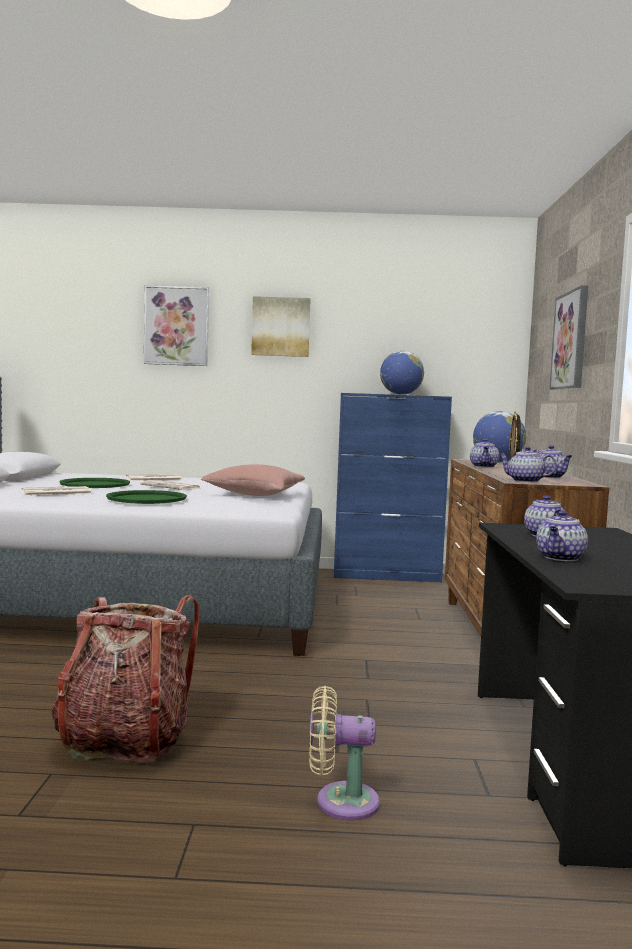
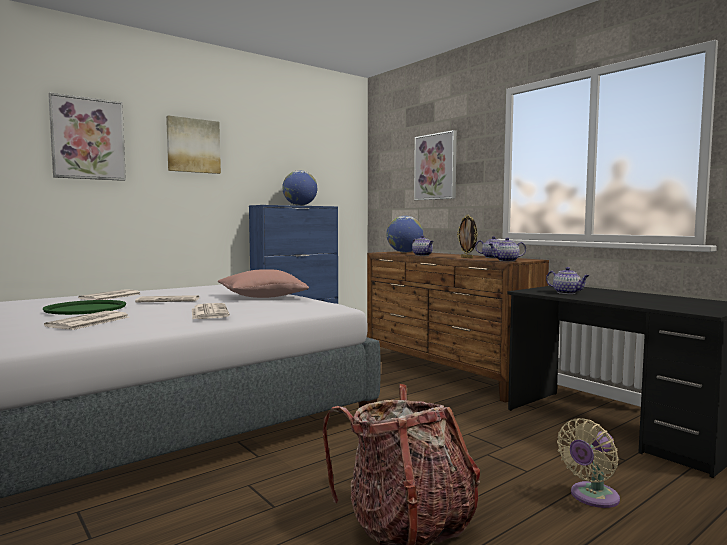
camera: 40 degrees left, 0 degrees up
green tray [106,490,187,504] -> newspaper [192,303,230,319]
teapot [536,511,588,561] -> none

